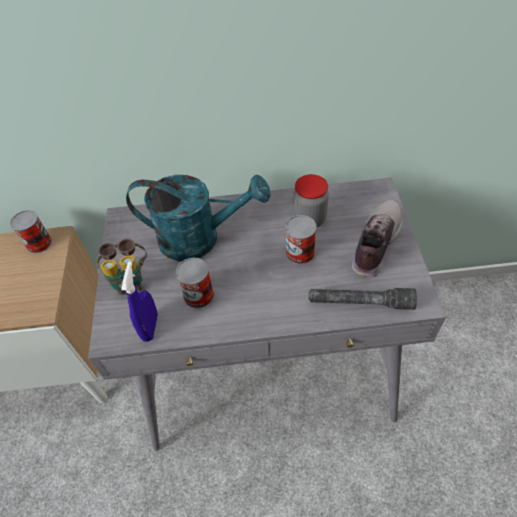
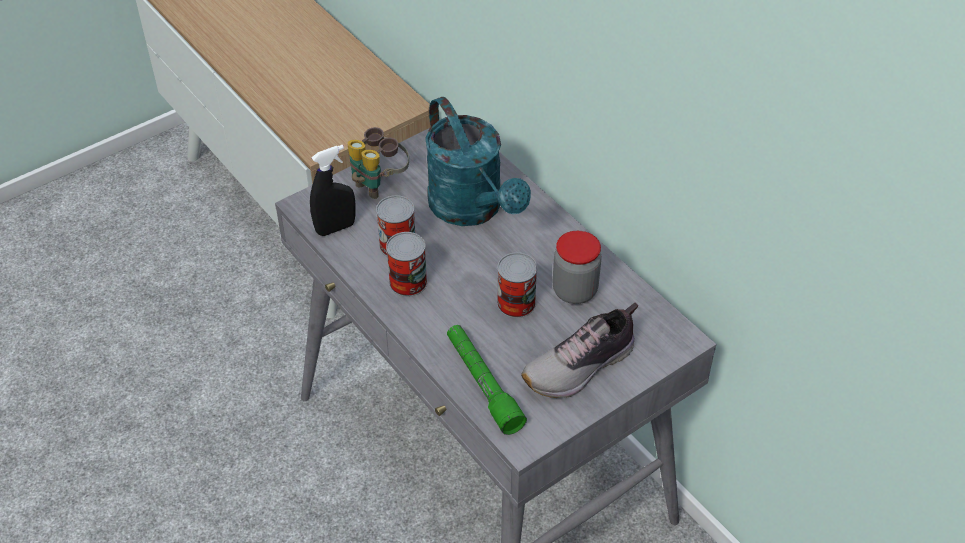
camera: 55 degrees right, 5 degrees down
can [10,210,52,253] -> can moved to [386,232,427,297]
blue spray bottle [121,261,158,342] -> black spray bottle [310,145,356,236]
grey flashlight [309,288,417,310] -> green flashlight [447,325,527,435]
shoe [352,200,403,277] -> shoe turned 150 degrees clockwise [521,303,639,398]

